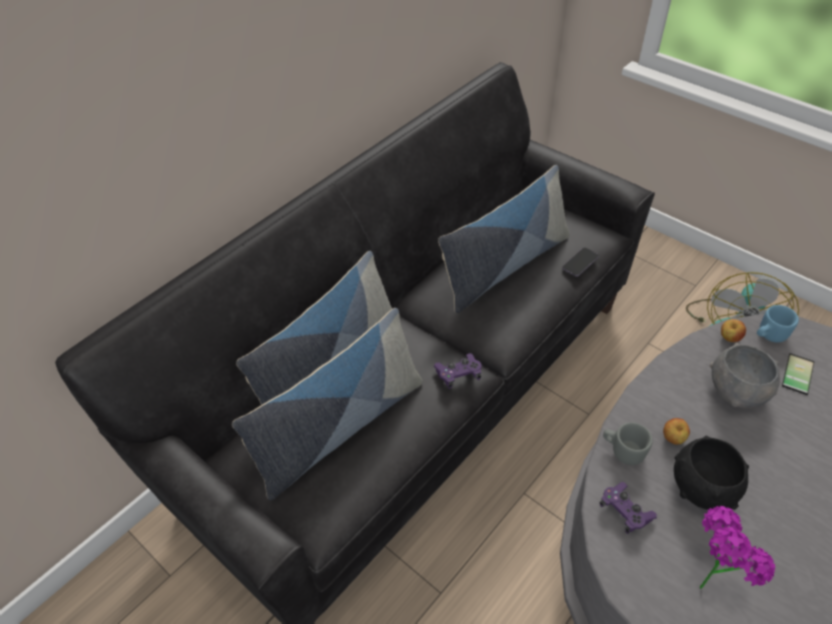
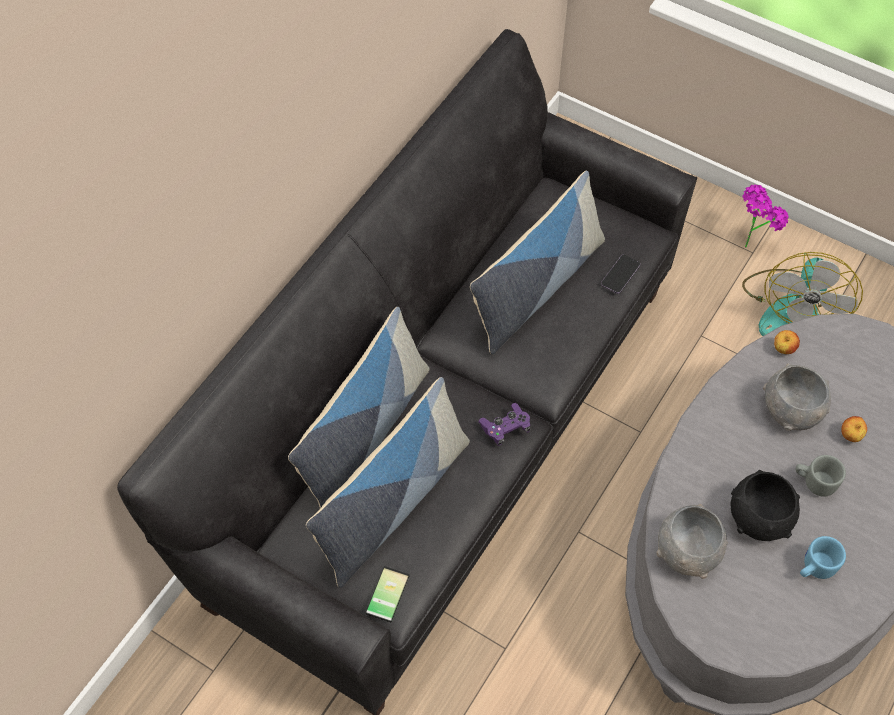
camera: 10 degrees left, 10 degrees up
purple game controller [599,482,657,534] -> grey bowl [656,504,728,579]
grey mug [603,422,653,465] -> grey mug moved to [796,455,846,497]
apple [663,418,690,445] -> apple moved to [841,416,867,442]
potted plant [700,506,775,589] -> potted plant moved to [742,185,788,248]
blue mug [757,305,799,342] -> blue mug moved to [800,536,846,579]
phone [782,353,815,395] -> phone moved to [365,566,410,622]

